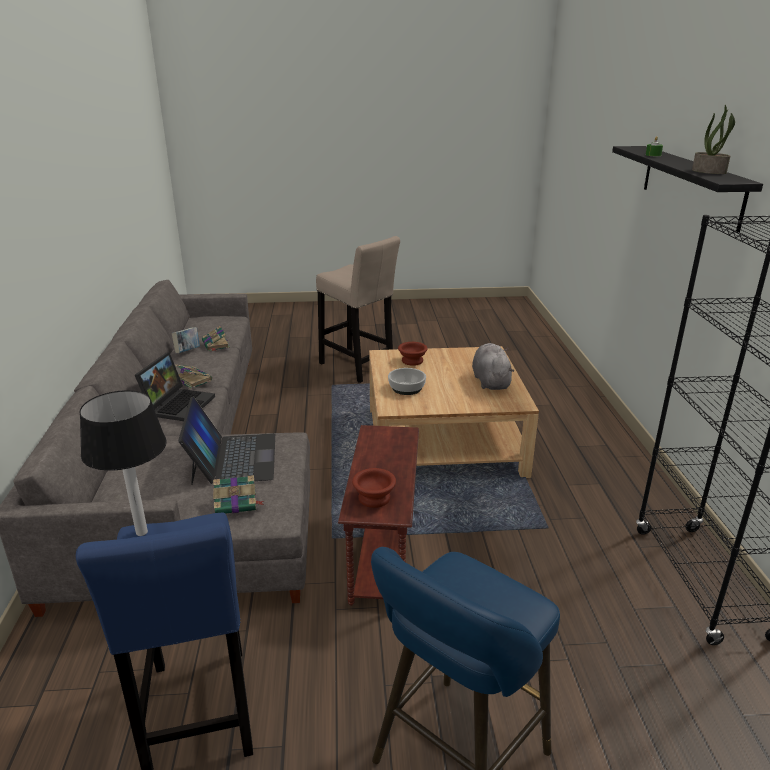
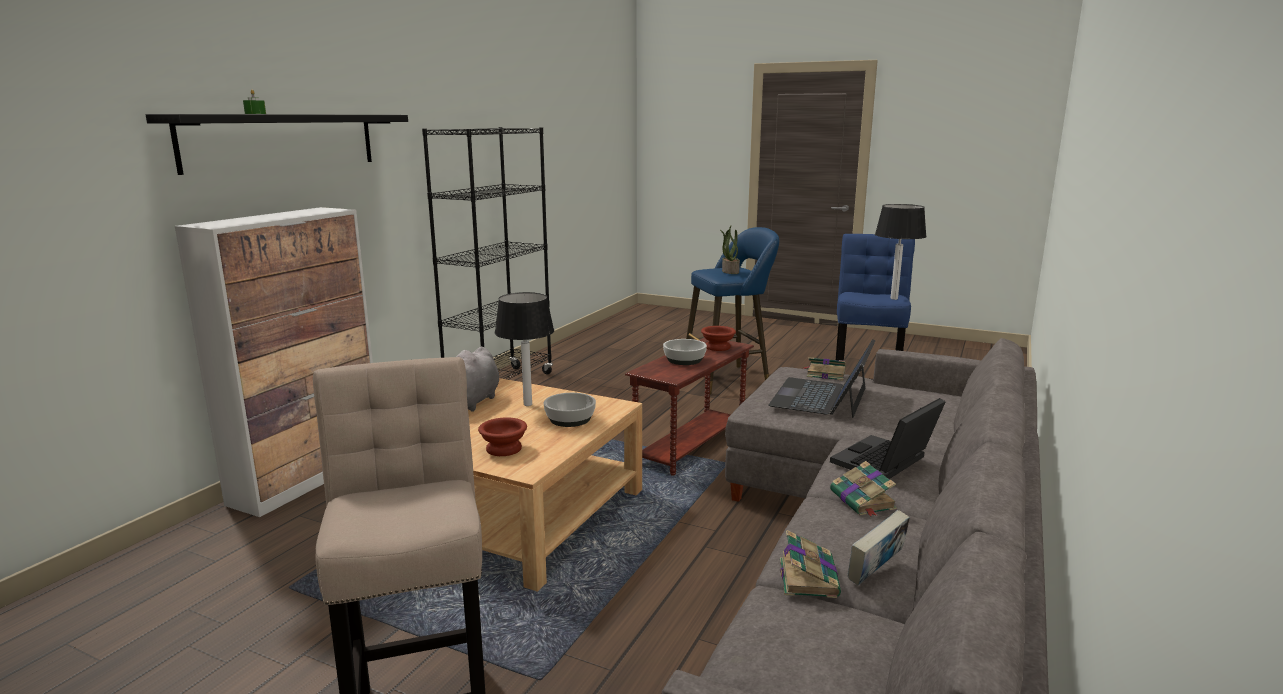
camera: 150 degrees left, 10 degrees down
potted plant [692,105,735,174] -> potted plant moved to [720,226,740,274]
none -> cabinet [175,207,373,517]
none -> table lamp [495,292,554,406]
none -> bowl [663,339,707,365]

